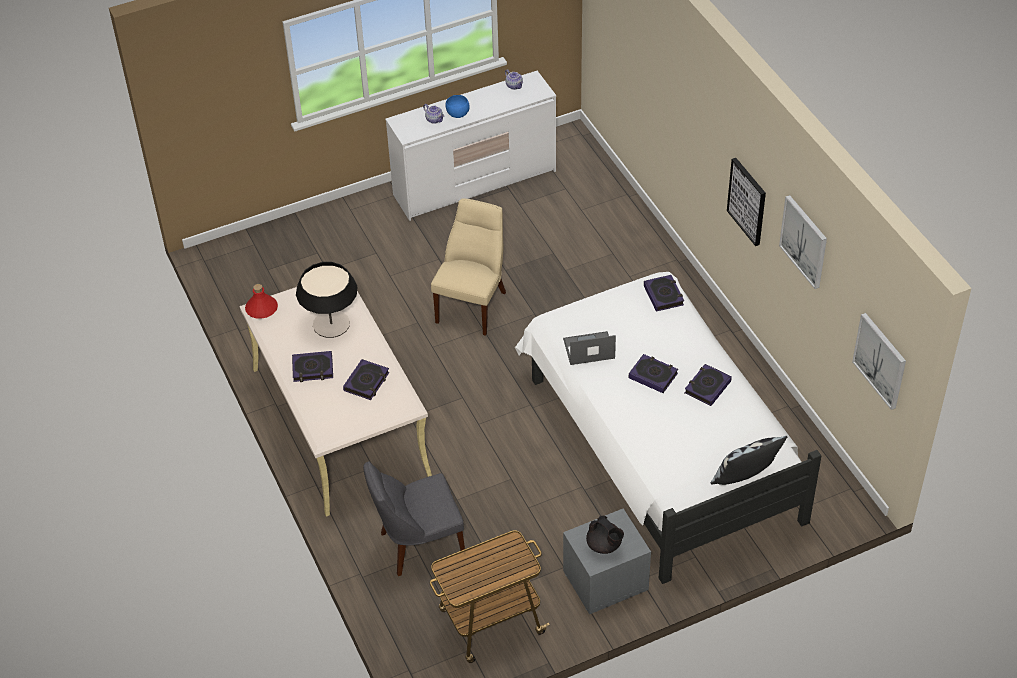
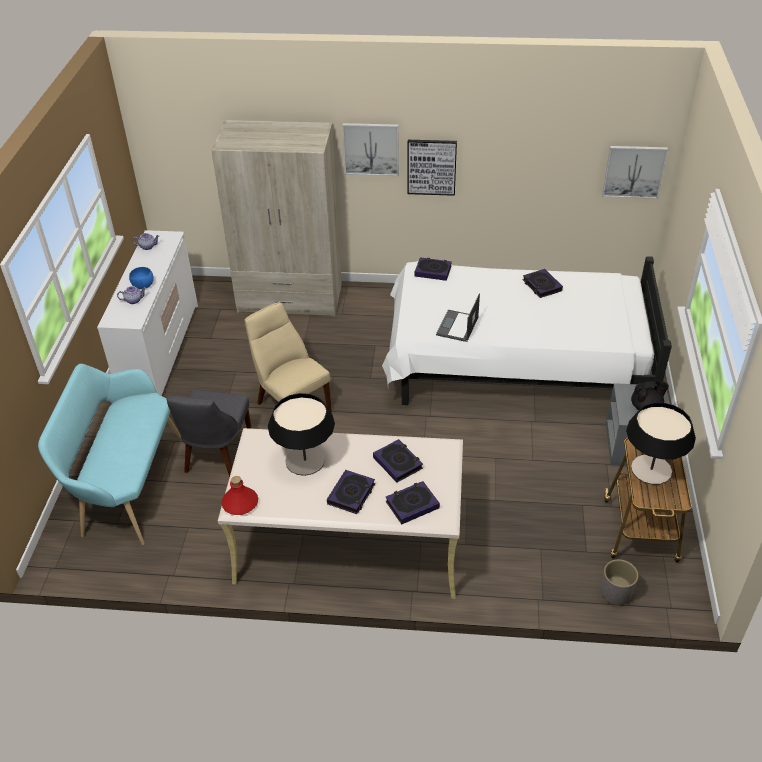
camera: 60 degrees left, 5 degrees down
grey chair [363,461,465,576] -> grey chair moved to [167,390,252,477]
book [629,354,678,393] -> book moved to [386,481,440,524]
pillow [711,436,788,485] -> none
picture [779,195,827,289] -> picture moved to [342,123,399,176]
none -> turquoise bench [38,364,181,545]
none -> beige wardrobe [211,120,342,316]
none -> grey planter [601,559,639,606]
none -> table lamp [626,403,696,485]

